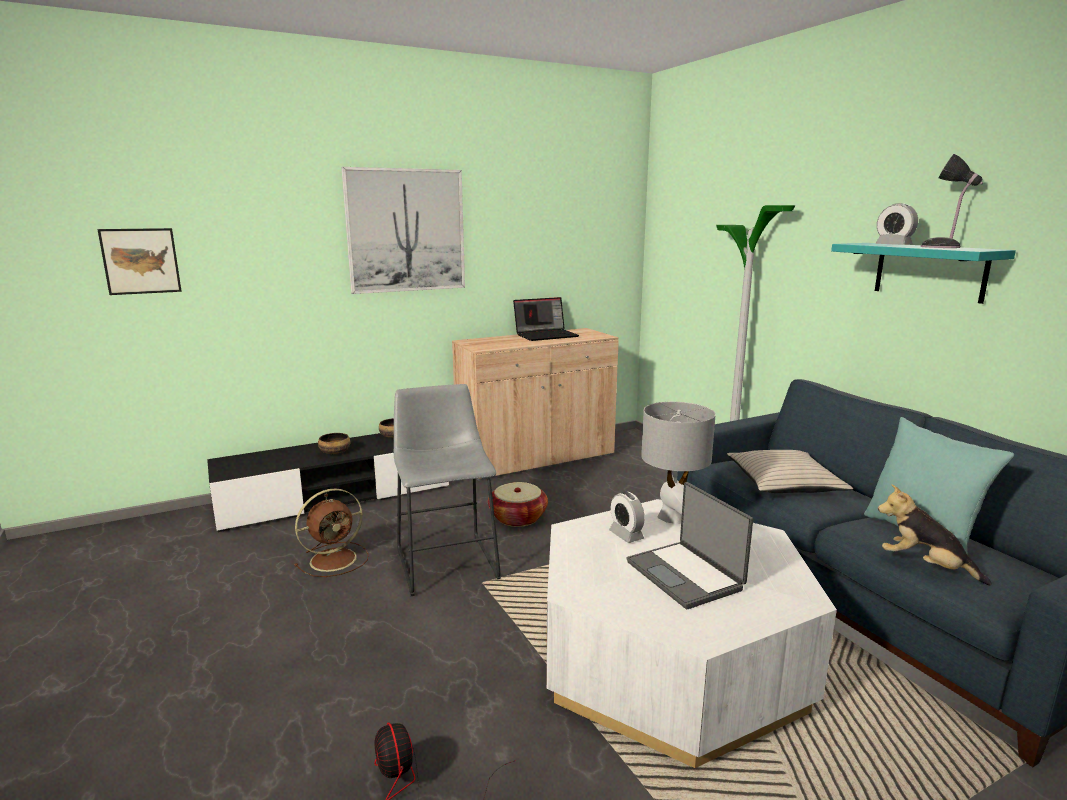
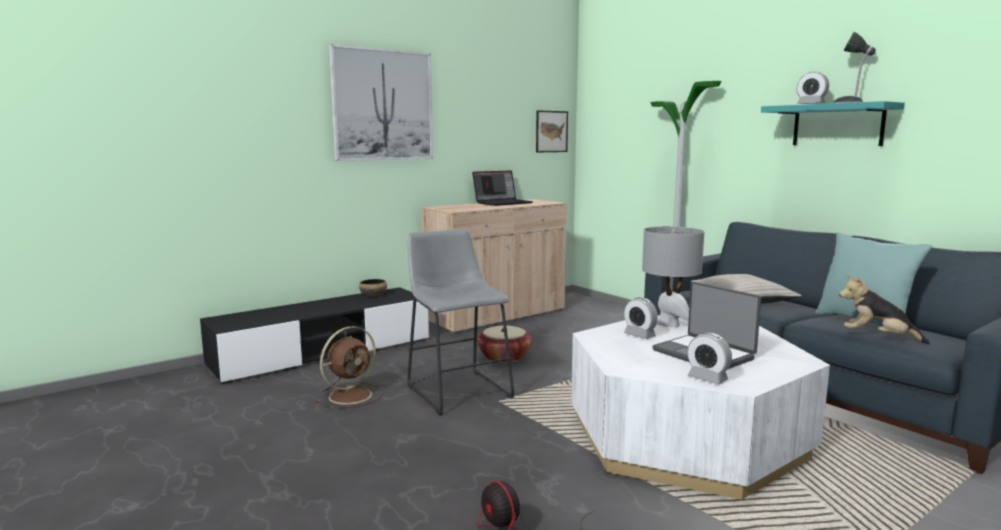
camera: 10 degrees left, 5 degrees down
picture [97,228,182,295] -> picture moved to [536,110,568,152]
bowl [318,433,350,454] -> none
none -> alarm clock [687,332,732,384]

